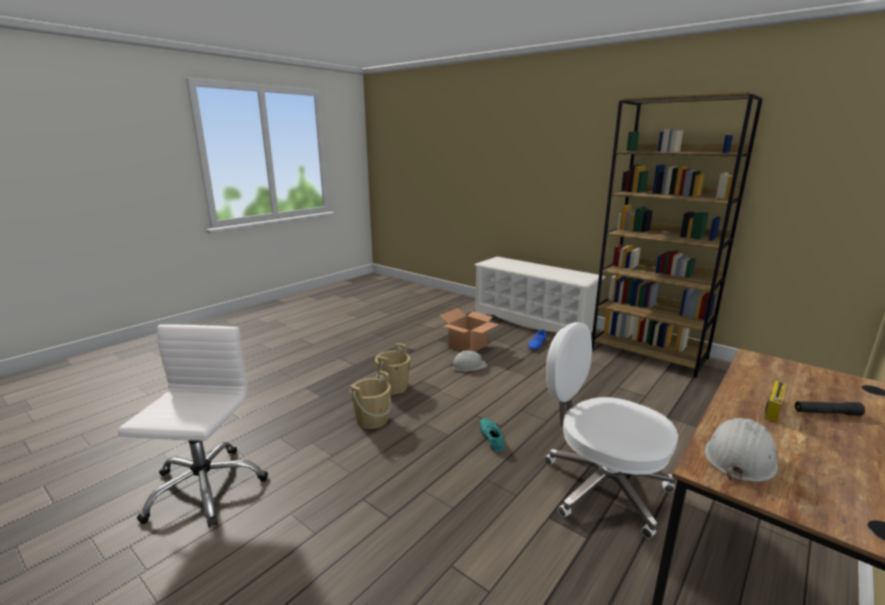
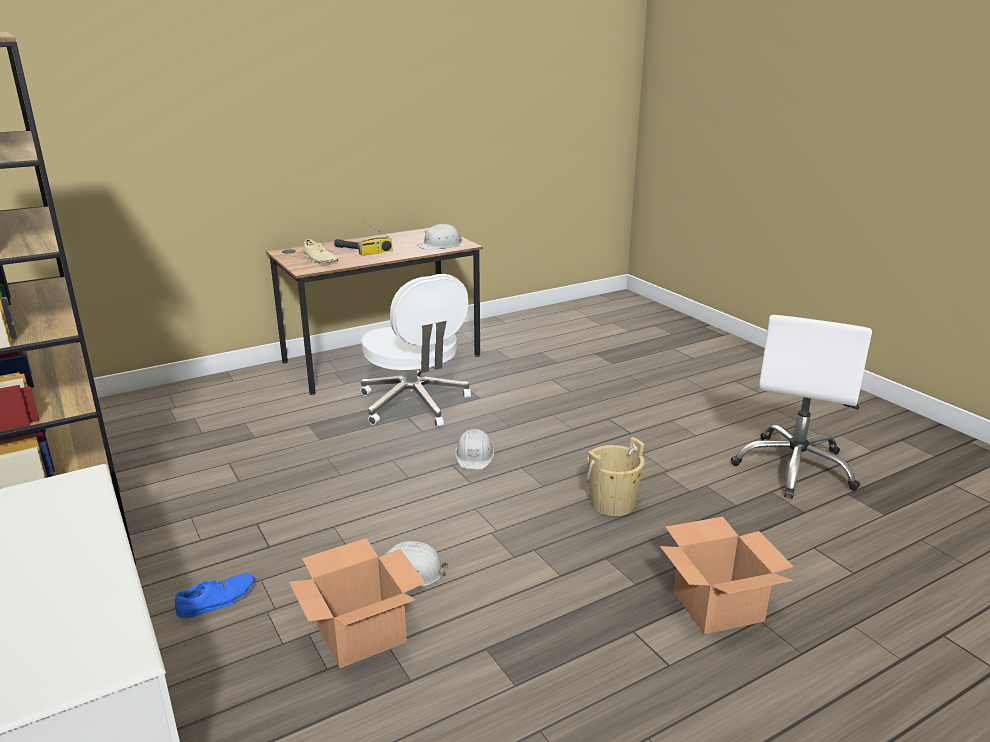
camera: 160 degrees left, 5 degrees up
beige bucket [375,343,410,395] -> none
turquoise shoe [480,418,504,452] -> white hard hat [455,429,494,470]
none -> beige shoe [303,239,338,264]
none -> cardboard box [660,517,794,634]

